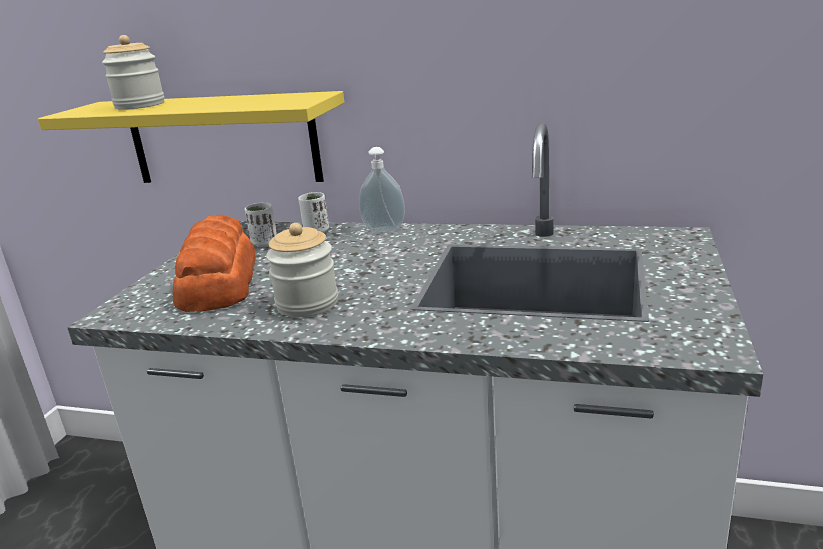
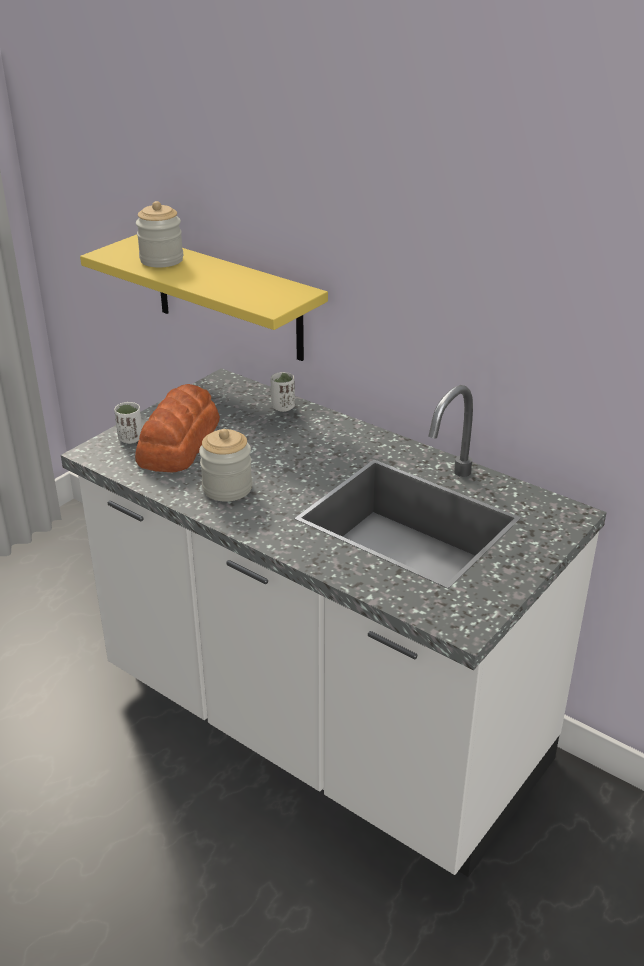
camera: 20 degrees right, 10 degrees up
white cup [245,203,277,247] -> white cup moved to [114,402,142,444]
soap dispenser [359,147,405,232] -> none

